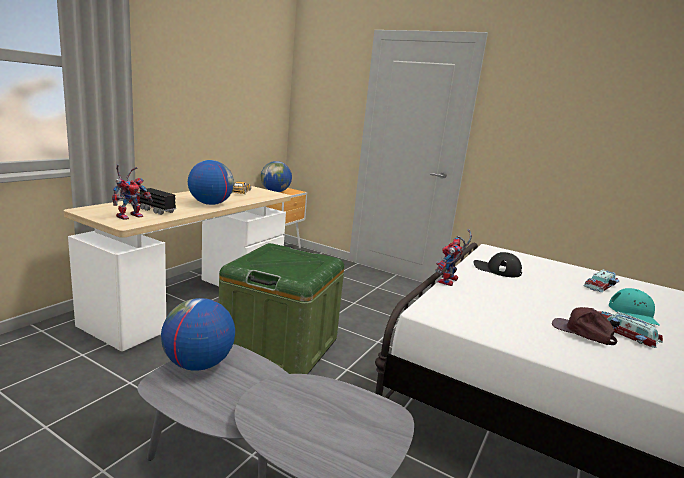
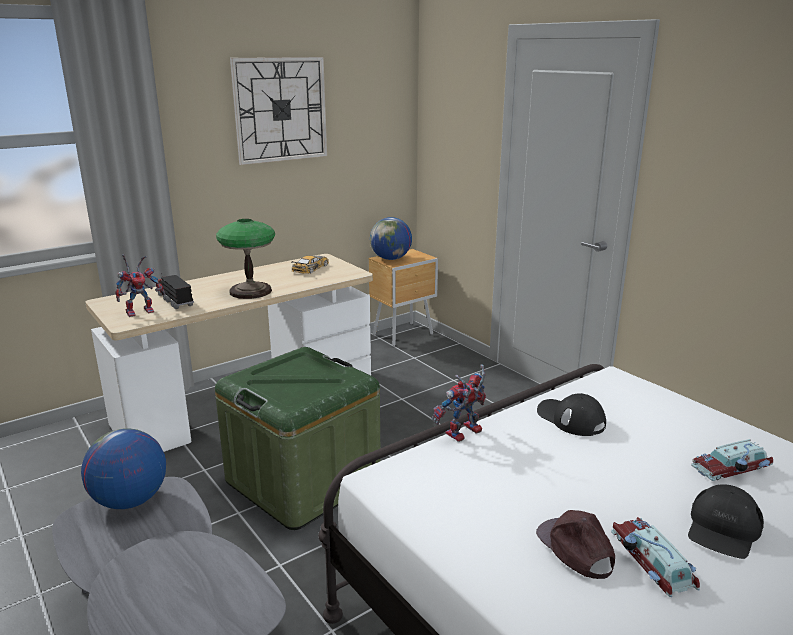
camera: 25 degrees right, 5 degrees up
globe [188,160,234,205] -> table lamp [216,219,275,299]
turquoise cap [609,288,660,326] -> black cap [688,484,764,559]
none -> wall clock [230,57,327,165]

